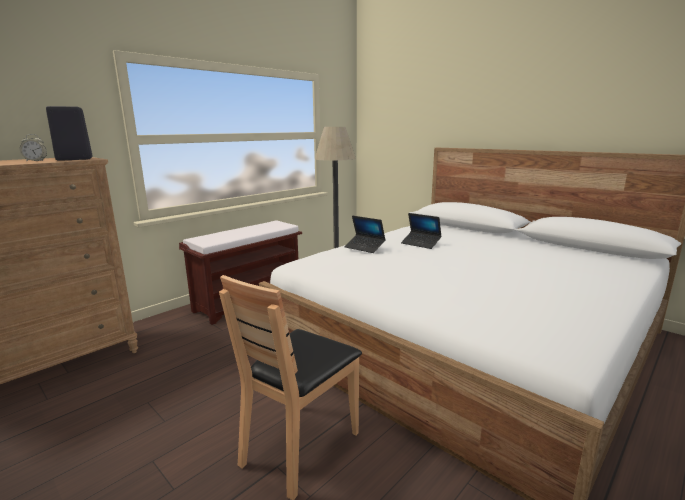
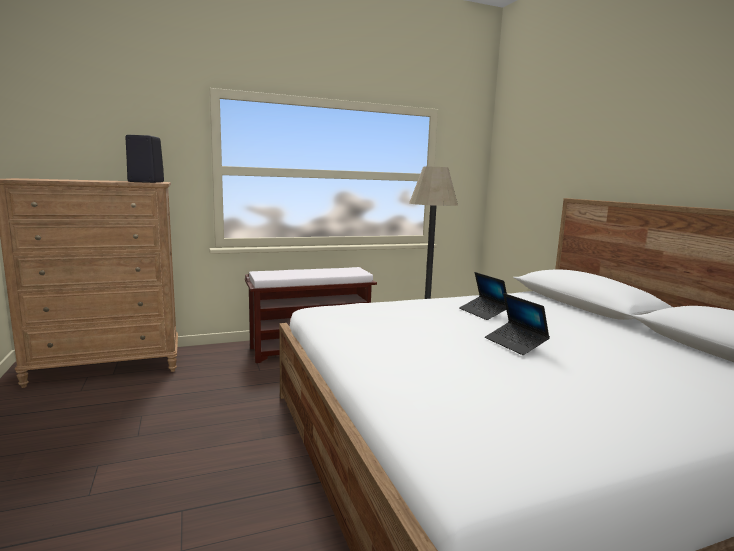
camera: 25 degrees right, 5 degrees down
alarm clock [20,134,47,162] -> none
brown chair [219,275,362,500] -> none
laptop [344,216,386,253] -> laptop moved to [485,293,550,355]

